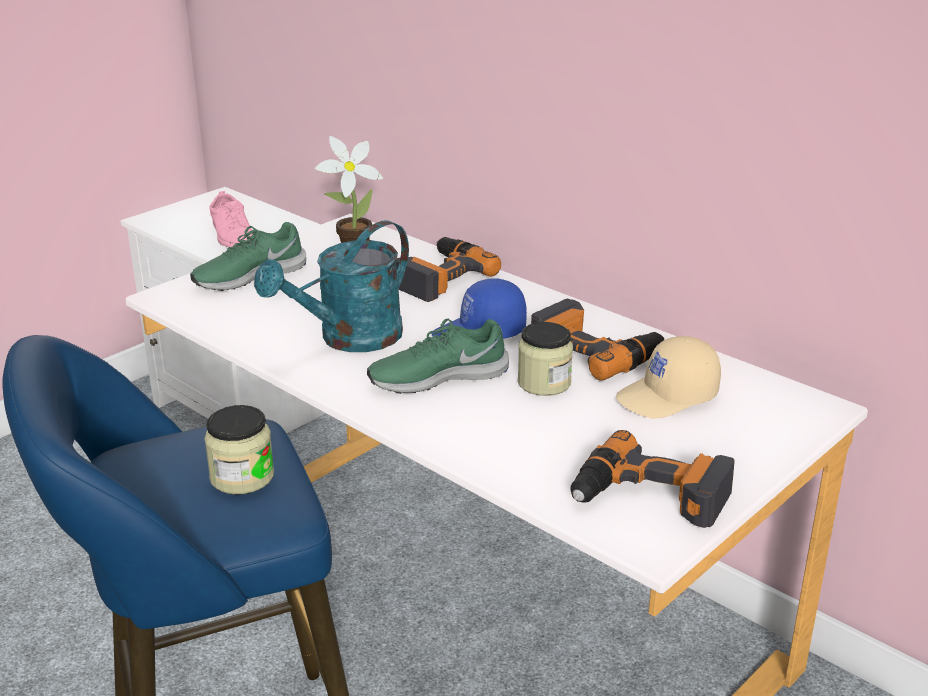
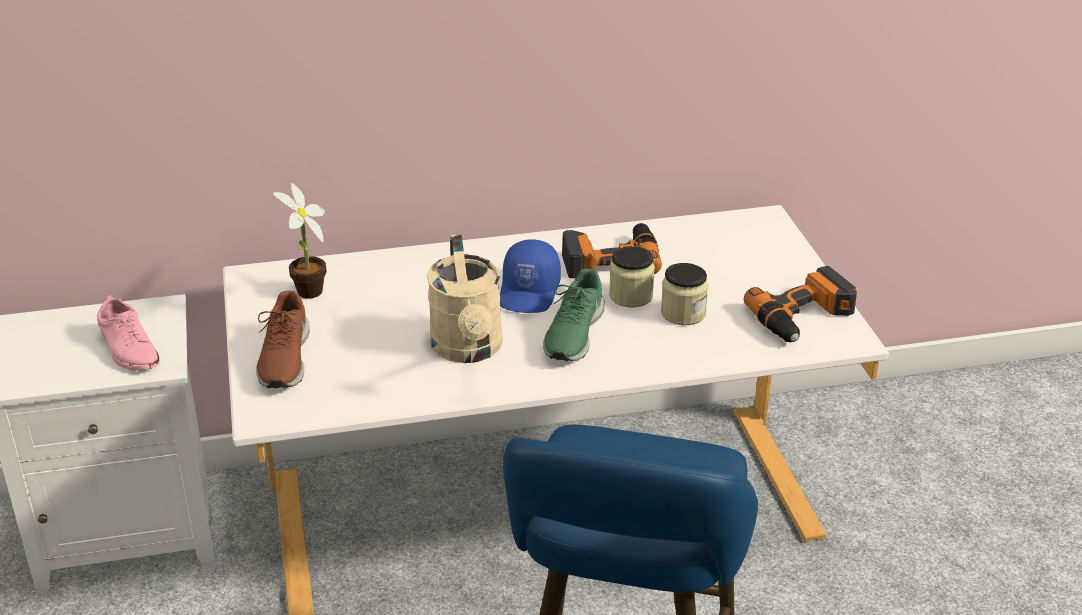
camera: 55 degrees left, 5 degrees up
green shoe [190,222,306,291] -> brown shoe [256,291,310,389]
jar [204,405,274,494] -> jar moved to [661,263,708,325]
pink shoe [209,191,252,247] -> pink shoe turned 45 degrees clockwise [97,295,160,370]
turquoise watering can [254,220,409,352] -> beige watering can [427,234,503,363]
power drill [396,237,501,302] -> none
beige cap [616,336,721,419] -> none

